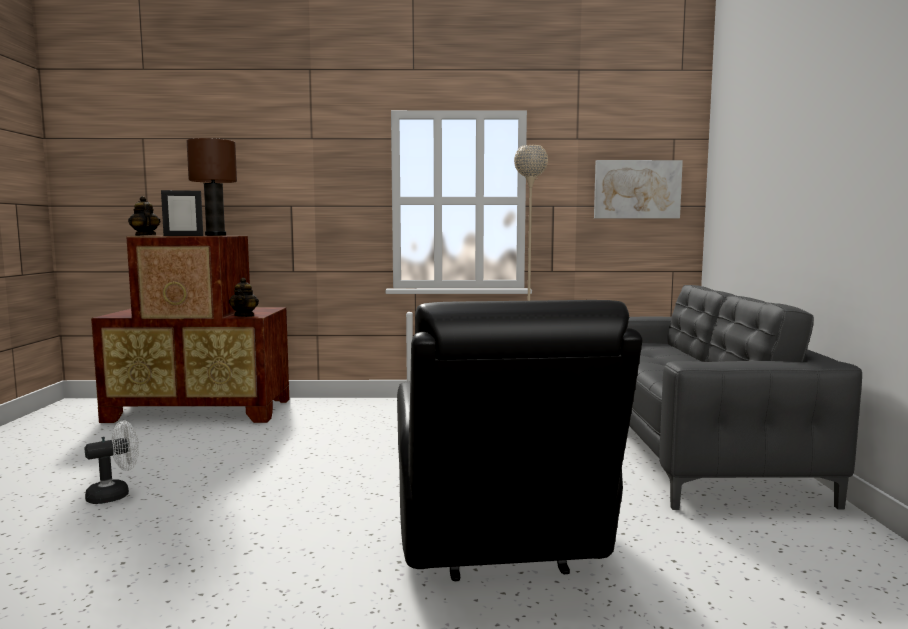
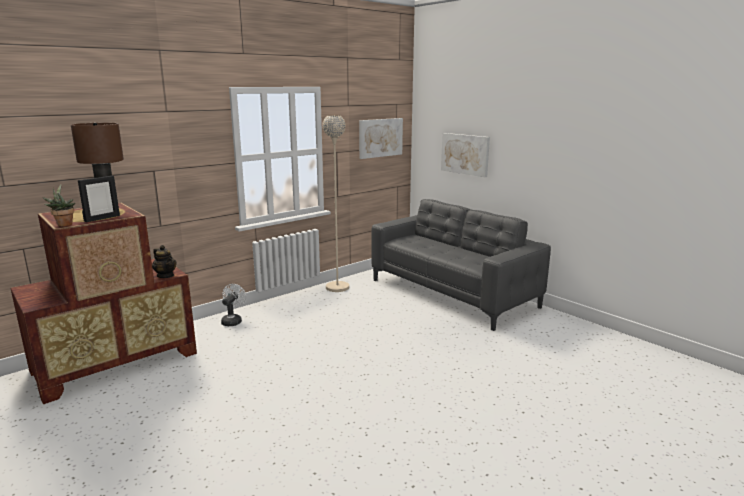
camera: 40 degrees left, 10 degrees up
white fan [85,421,139,504] -> white fan moved to [221,284,246,326]
teapot [128,196,161,236] -> potted plant [43,184,75,227]
black armchair [397,300,643,581] -> none
none -> picture [441,133,490,177]

